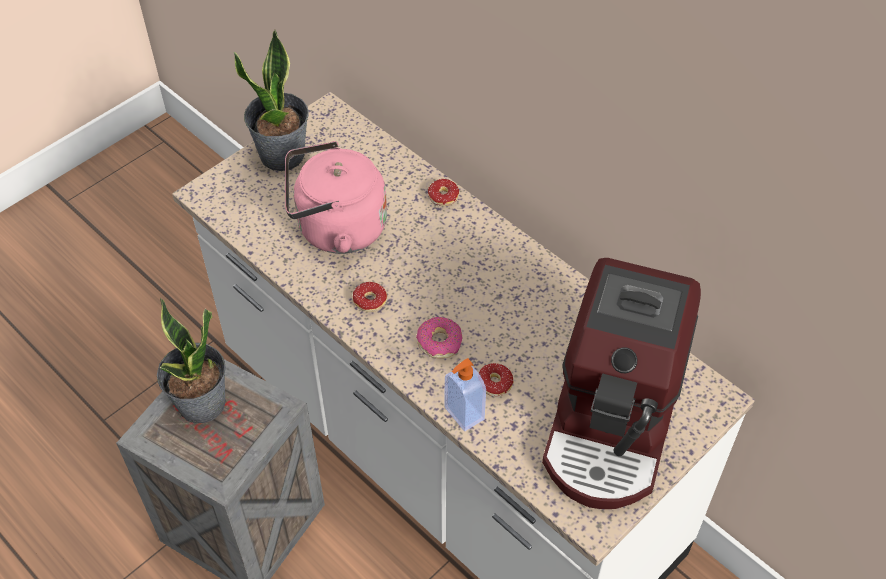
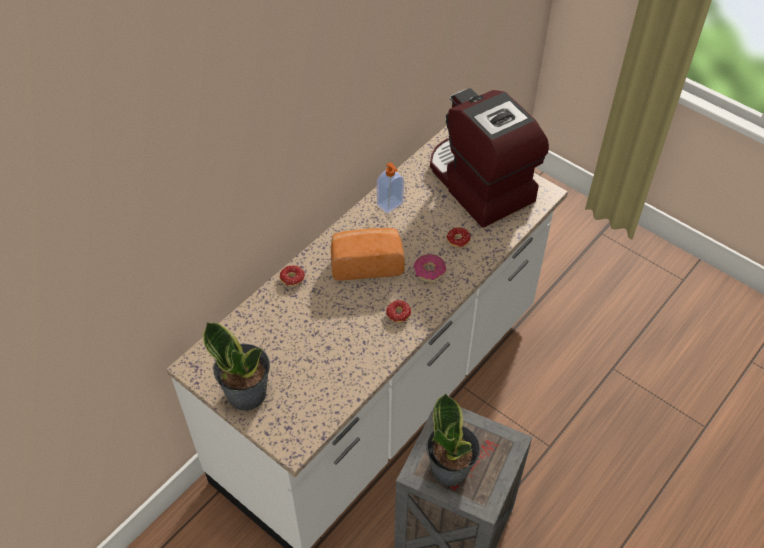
camera: 95 degrees left, 0 degrees up
pink kettle [285,141,387,254] -> none
soap dispenser [445,358,486,431] -> soap dispenser moved to [377,162,404,213]
coffee machine [542,258,701,509] -> coffee machine turned 135 degrees counterclockwise [430,88,549,228]
none -> bread [331,228,405,281]

